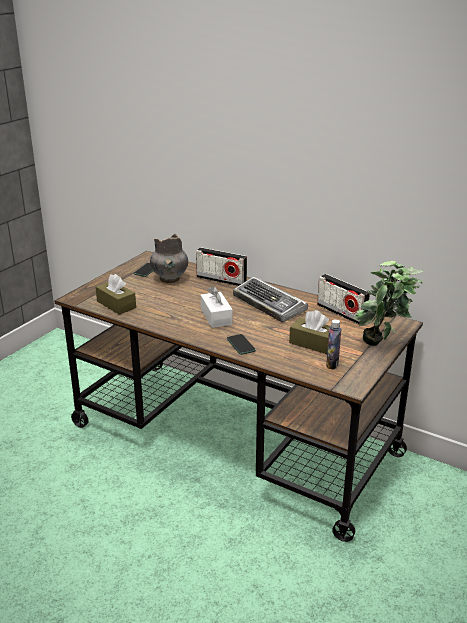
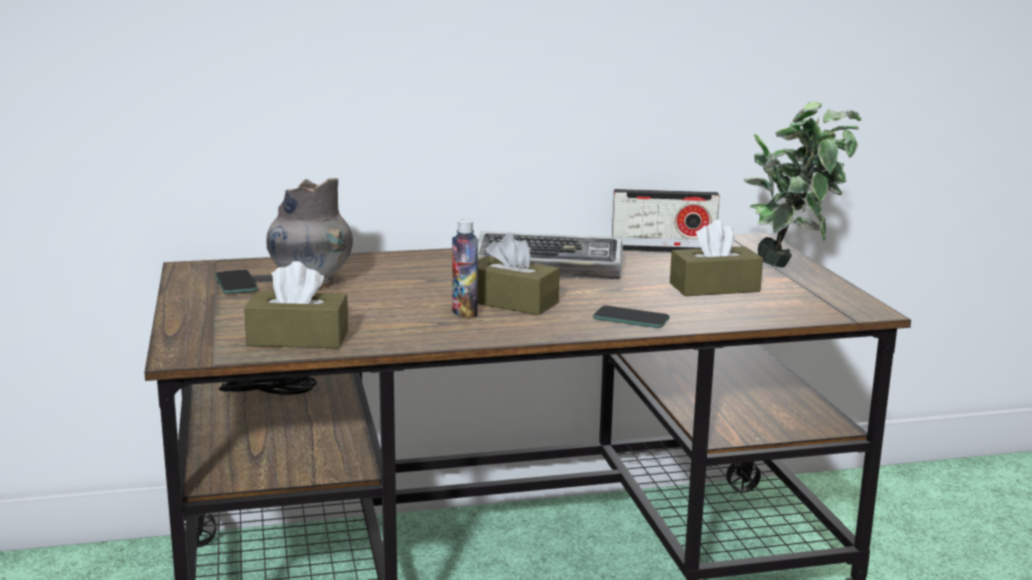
camera: 45 degrees left, 10 degrees down
radio [196,247,247,286] -> none
white tissue box [201,286,233,328] -> brown tissue box [478,233,560,315]
bottle [326,319,341,370] -> bottle moved to [452,219,478,318]

